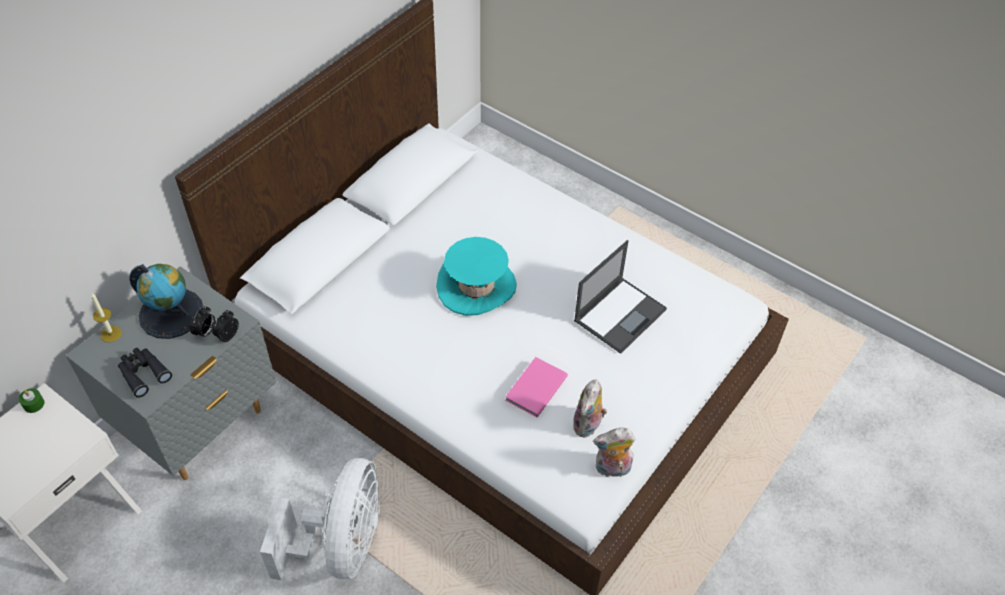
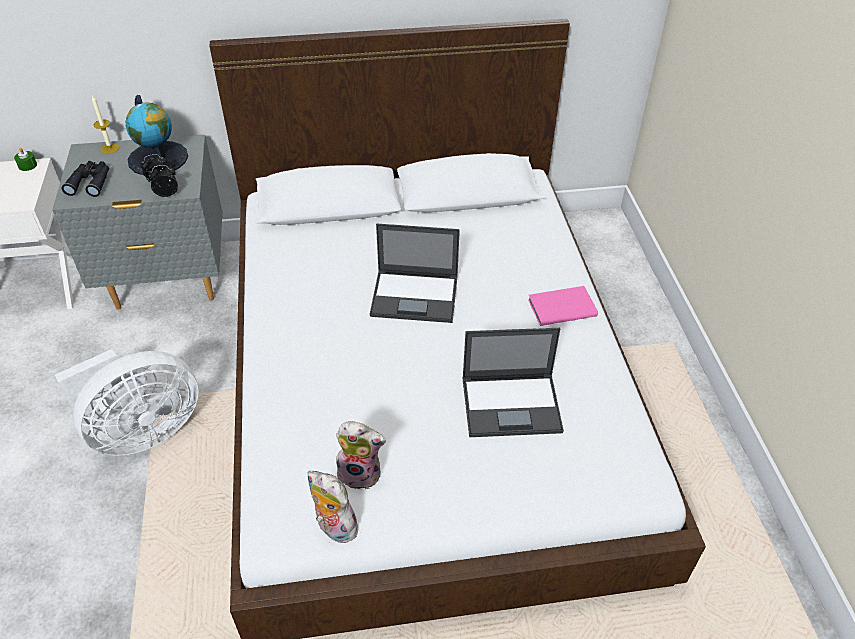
camera: 45 degrees right, 5 degrees down
turquoise hat [436,237,517,316] -> laptop [370,224,460,323]
pink book [505,357,568,418] -> pink book moved to [528,286,598,326]
plush toy [573,379,607,438] -> plush toy turned 150 degrees counterclockwise [336,421,386,489]

